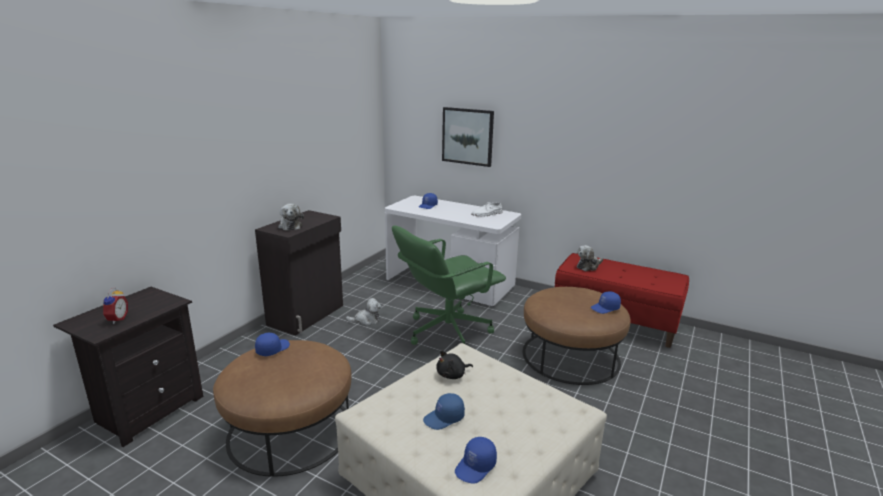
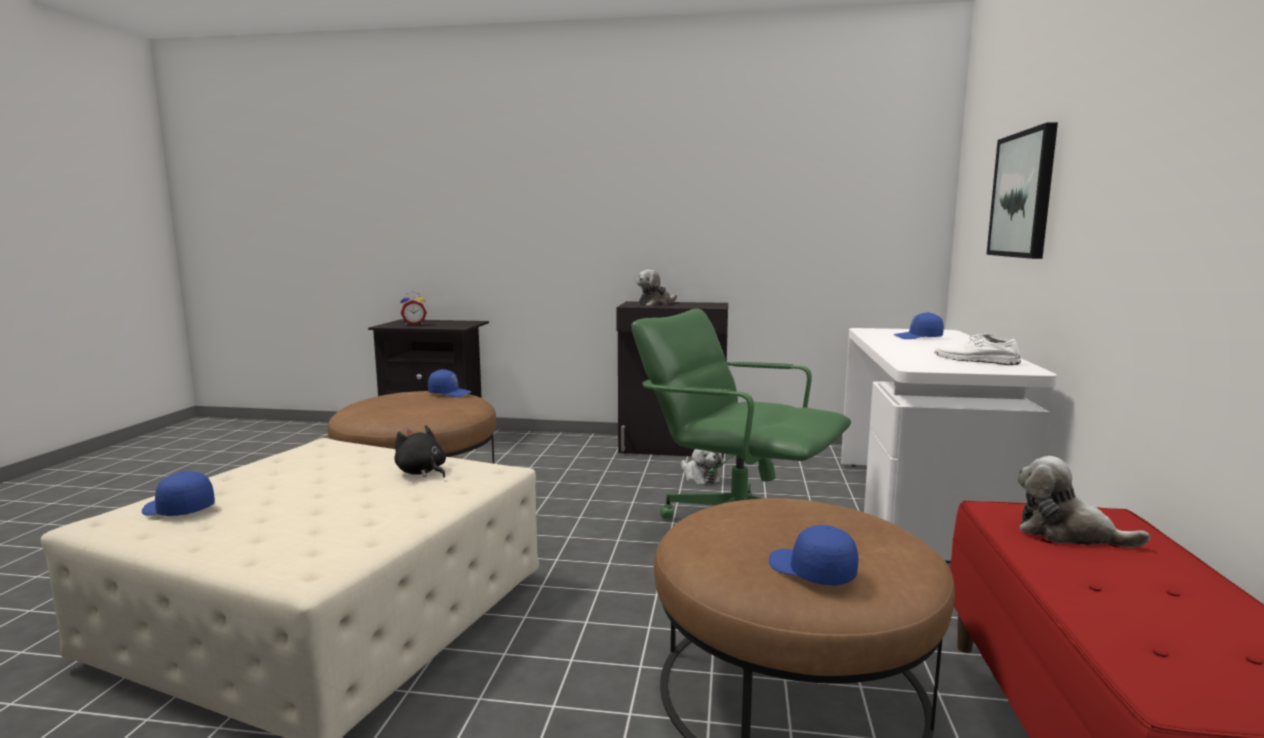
camera: 70 degrees right, 10 degrees down
blue cap [423,393,465,430] -> none

